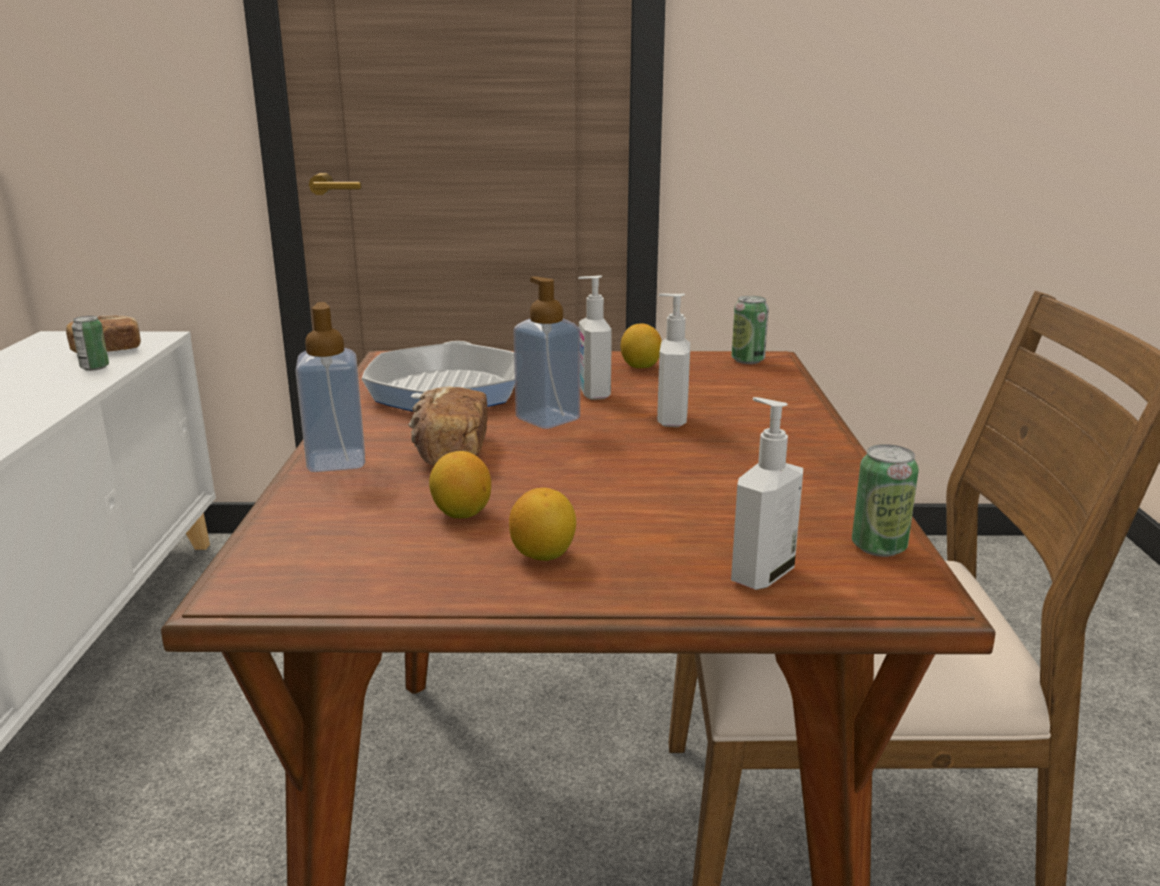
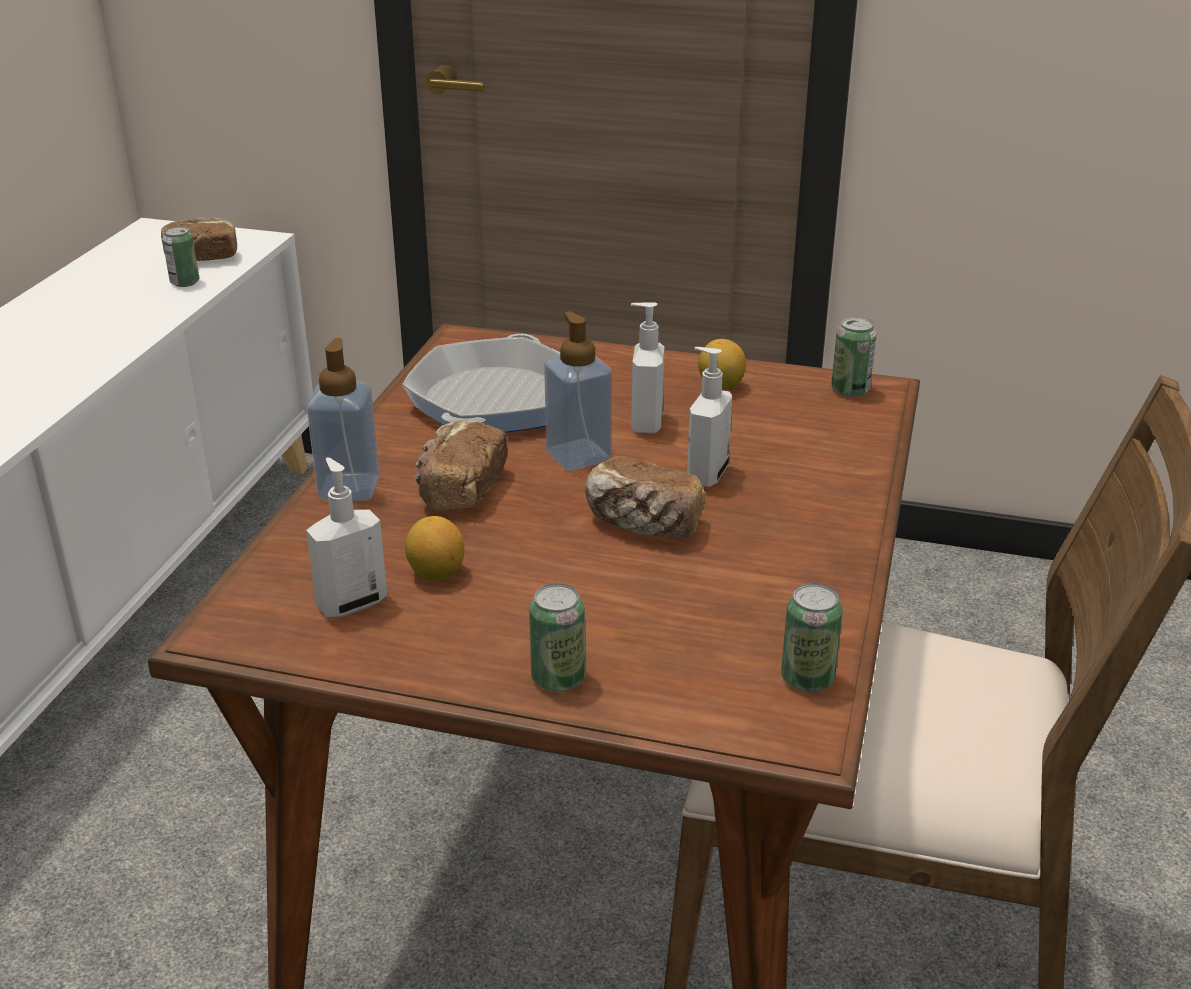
camera: 15 degrees right, 10 degrees up
lemon [509,488,576,561] -> none
soap dispenser [731,397,803,590] -> soap dispenser moved to [306,457,387,617]
none -> can [529,583,585,691]
none -> bread [585,456,705,539]

